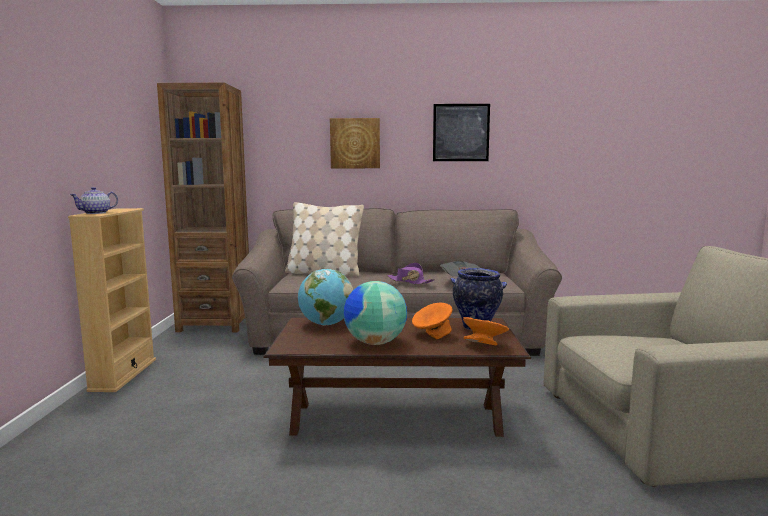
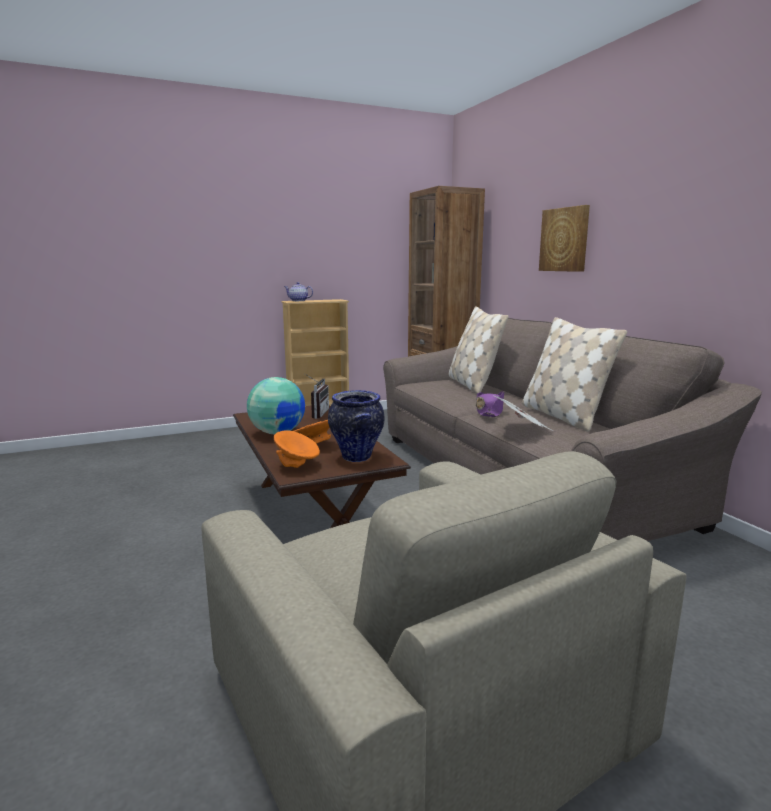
camera: 65 degrees right, 5 degrees up
globe [298,269,353,326] -> radio [305,374,329,419]
picture [433,104,490,161] -> none
none -> beige pillow [522,317,627,432]

